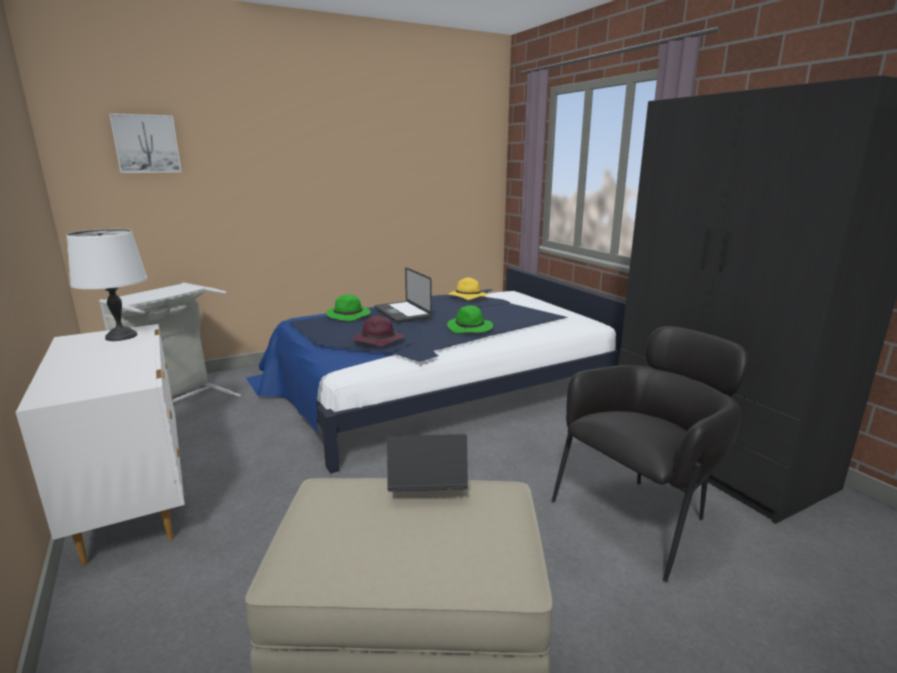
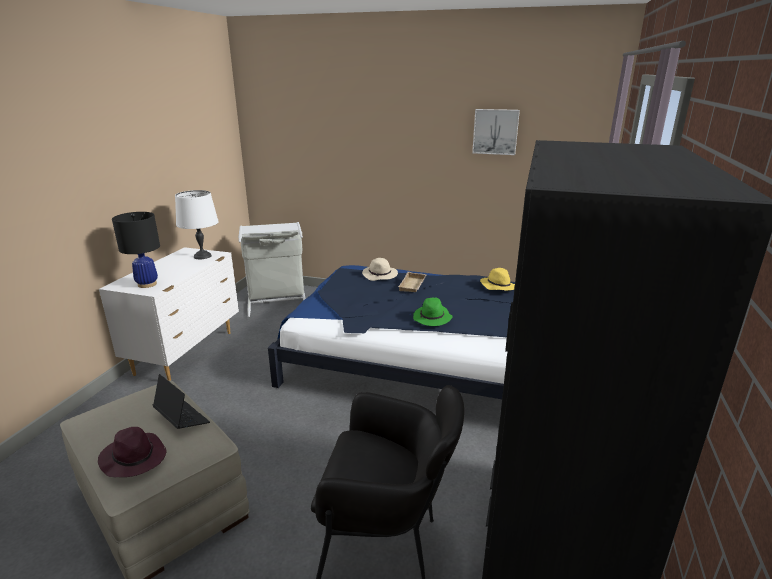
camera: 45 degrees right, 5 degrees up
picture [109,113,182,173] -> picture moved to [472,109,520,155]
green hat [326,294,371,321] -> beige hat [362,258,398,281]
purple hat [352,316,404,346] -> purple hat moved to [98,427,167,477]
laptop [374,267,432,323] -> beige tray [398,272,427,292]
none -> black table lamp [112,212,160,288]

